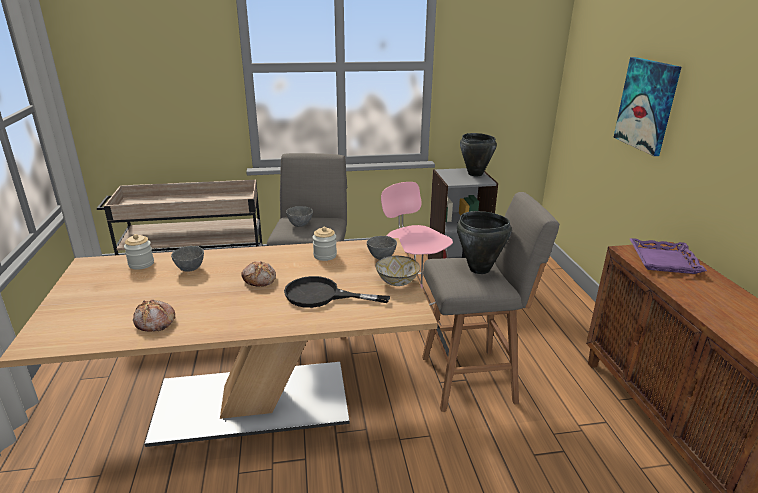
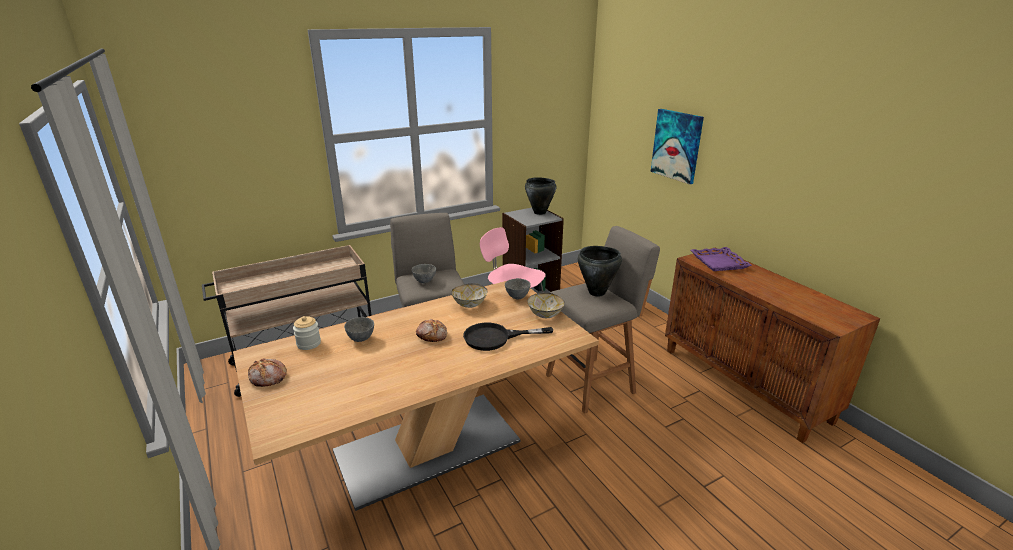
camera: 20 degrees left, 0 degrees up
bread [133,300,175,332] -> bread moved to [248,358,287,387]
jar [313,227,337,261] -> bowl [452,284,487,308]

